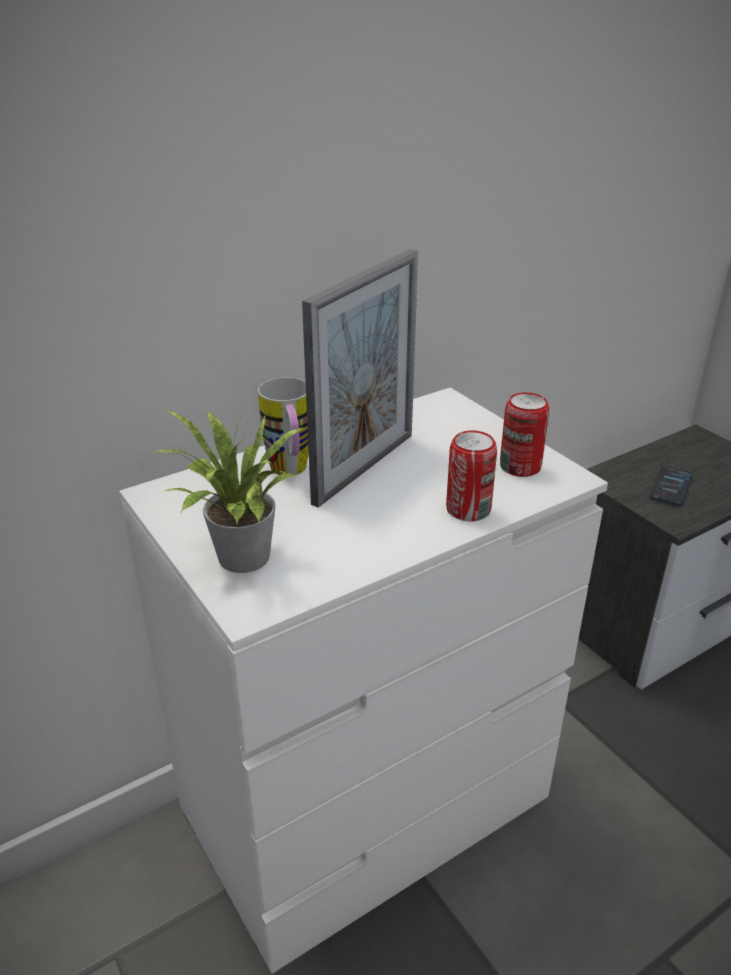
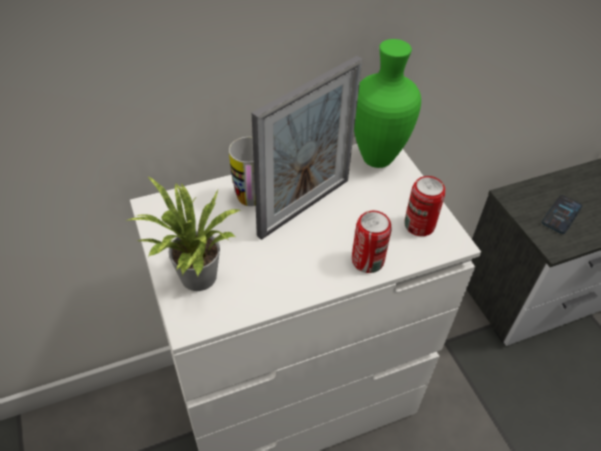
camera: 10 degrees right, 15 degrees up
none -> green vase [354,39,421,168]

